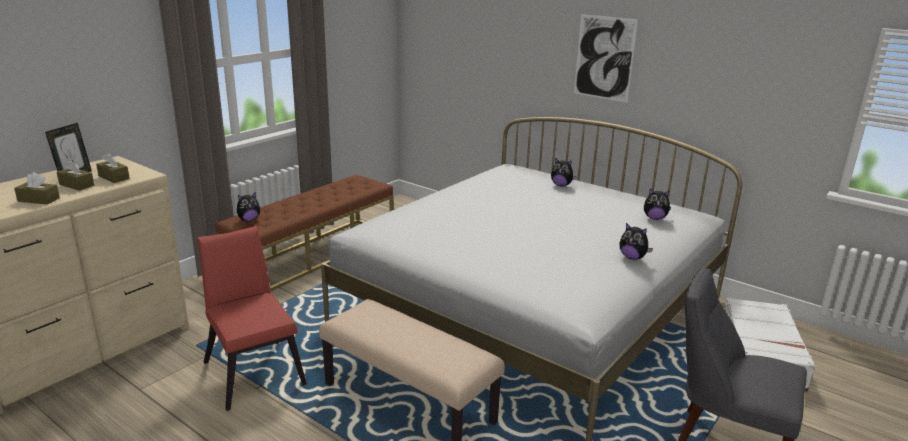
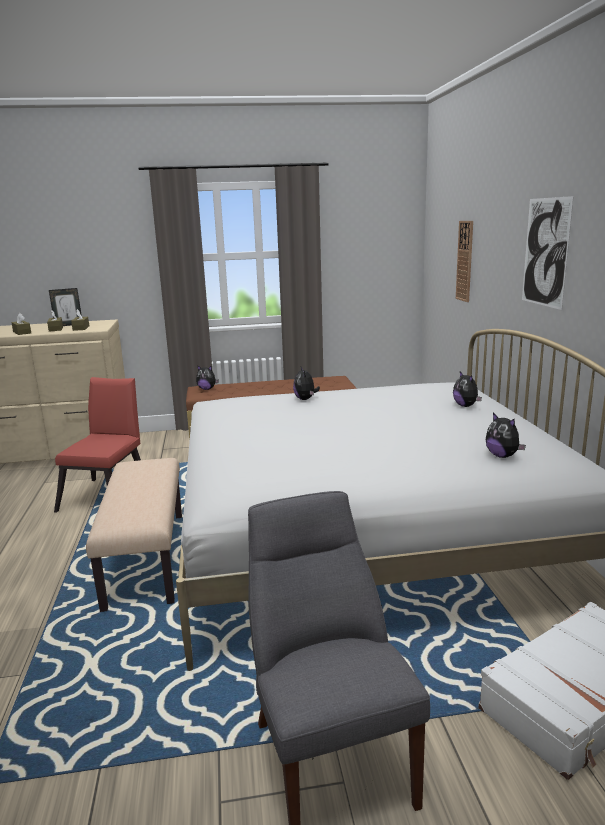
camera: 45 degrees right, 5 degrees down
plush toy [619,223,653,260] -> plush toy moved to [293,367,320,400]
none -> wall clock [456,221,473,302]

